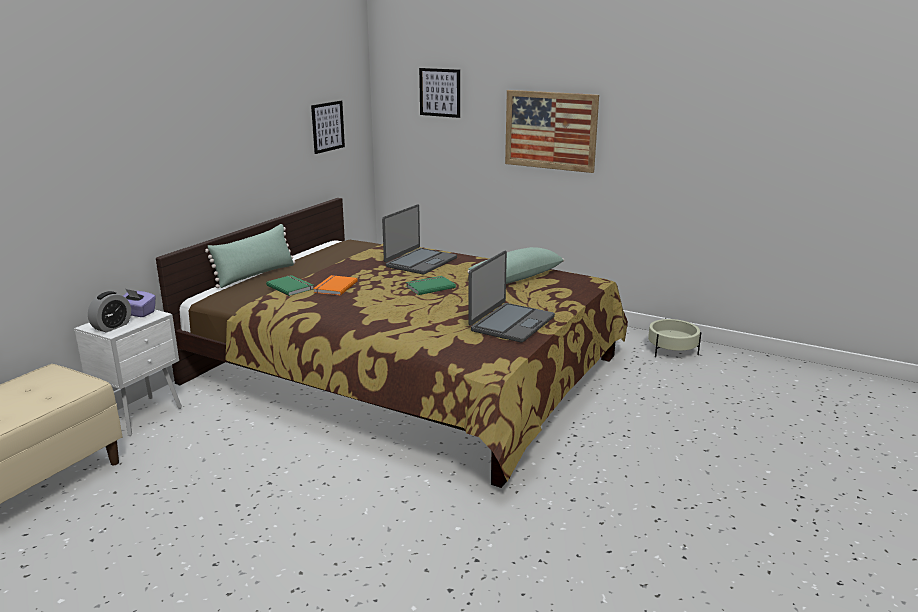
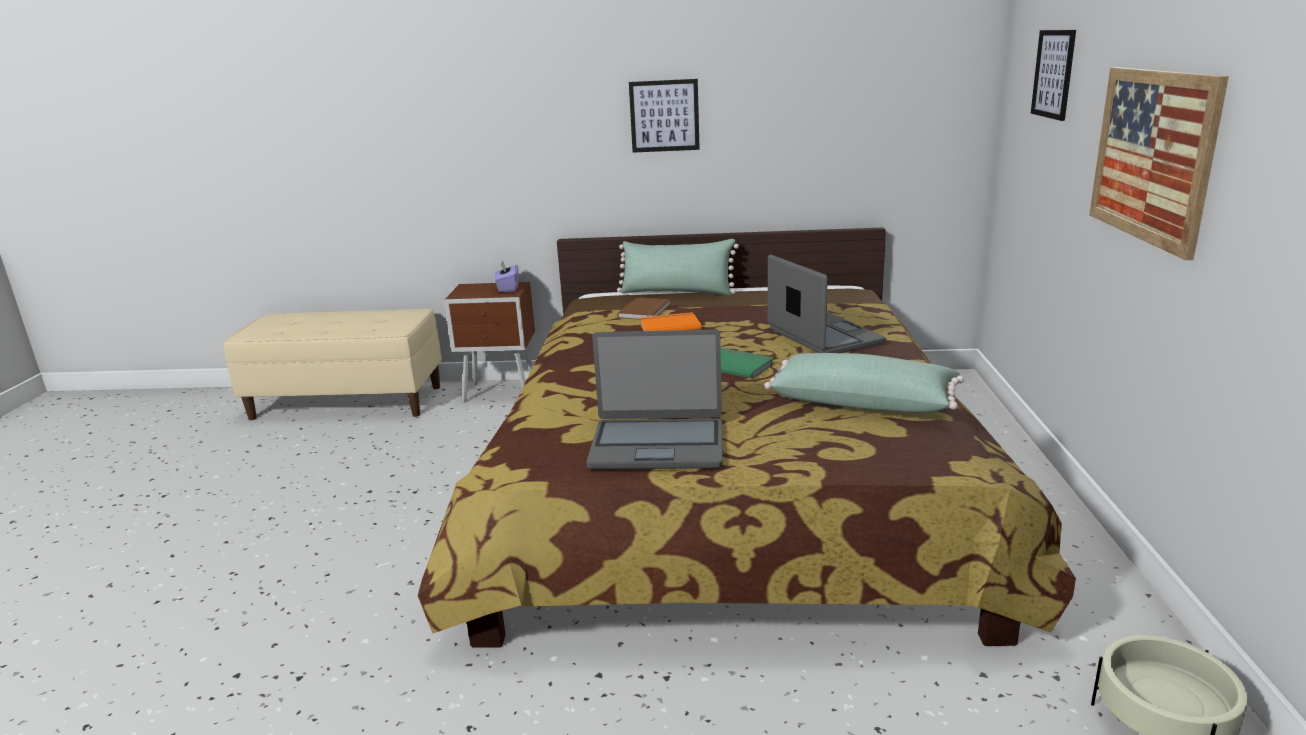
camera: 65 degrees right, 0 degrees up
white nightstand [74,310,182,436] -> brown nightstand [444,282,535,403]
alarm clock [88,291,131,333] -> none
green book [266,275,313,296] -> brown book [617,297,671,320]
picture [311,101,345,154] -> picture moved to [629,79,700,153]
laptop [382,204,457,274] -> laptop turned 120 degrees counterclockwise [768,255,886,353]

